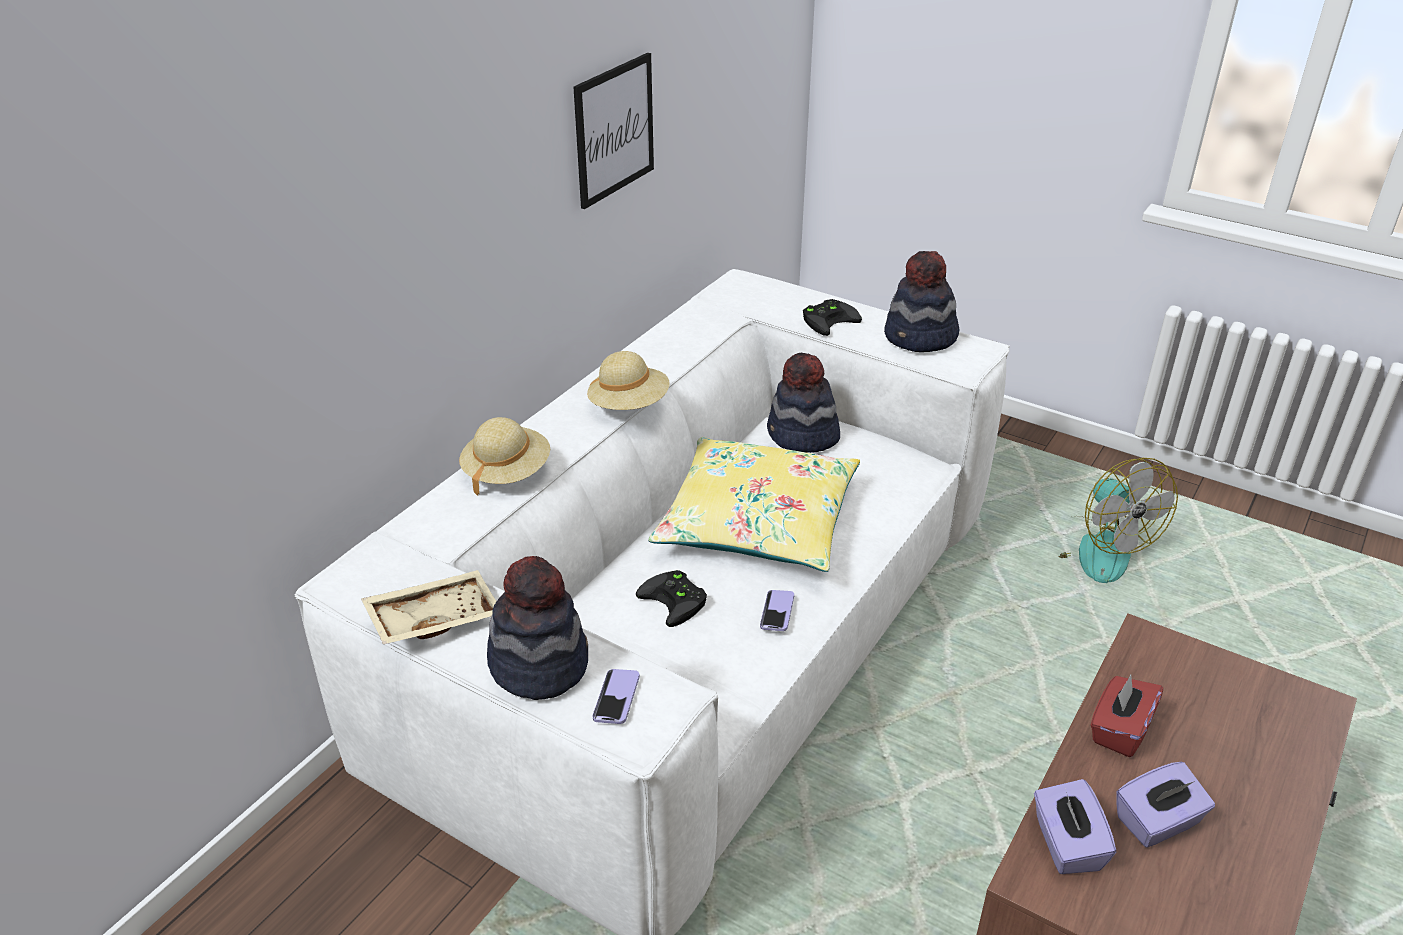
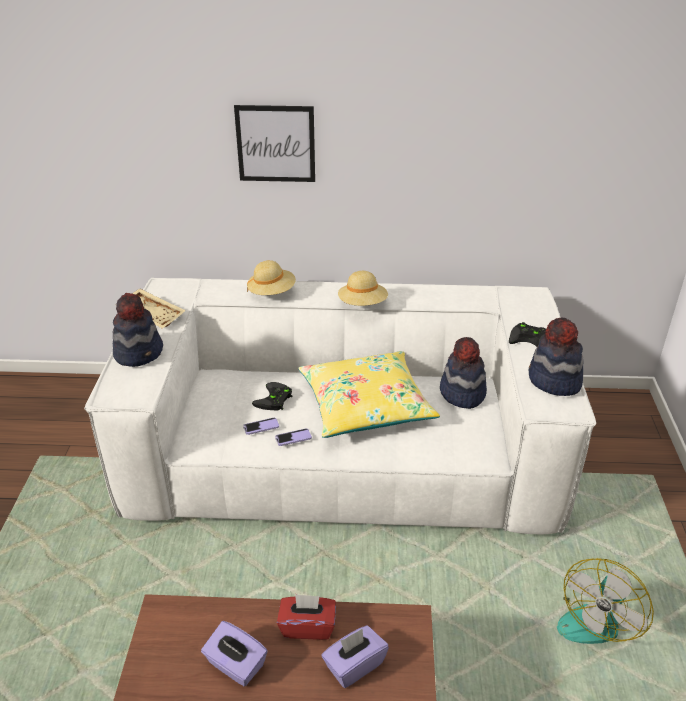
camera: 60 degrees right, 0 degrees up
picture [573,53,654,209] -> picture moved to [234,105,315,182]
phone [592,669,640,724] -> phone moved to [243,418,279,435]
purple tissue box [1034,779,1116,874] -> purple tissue box moved to [322,625,389,688]

